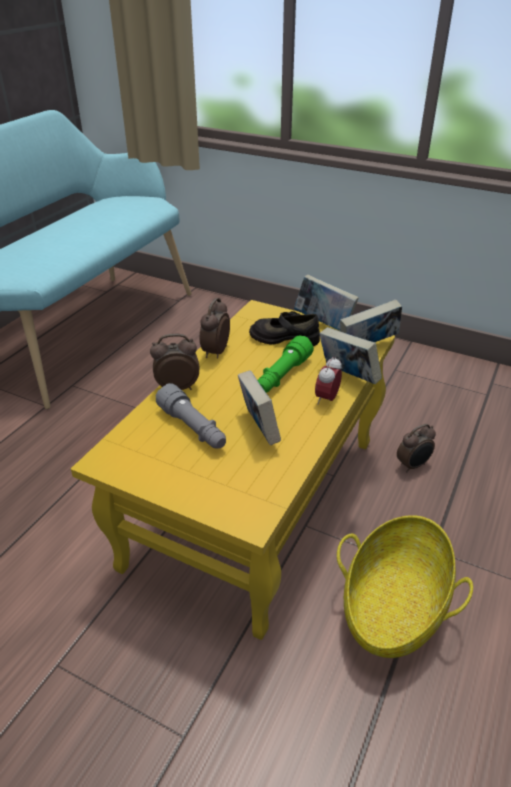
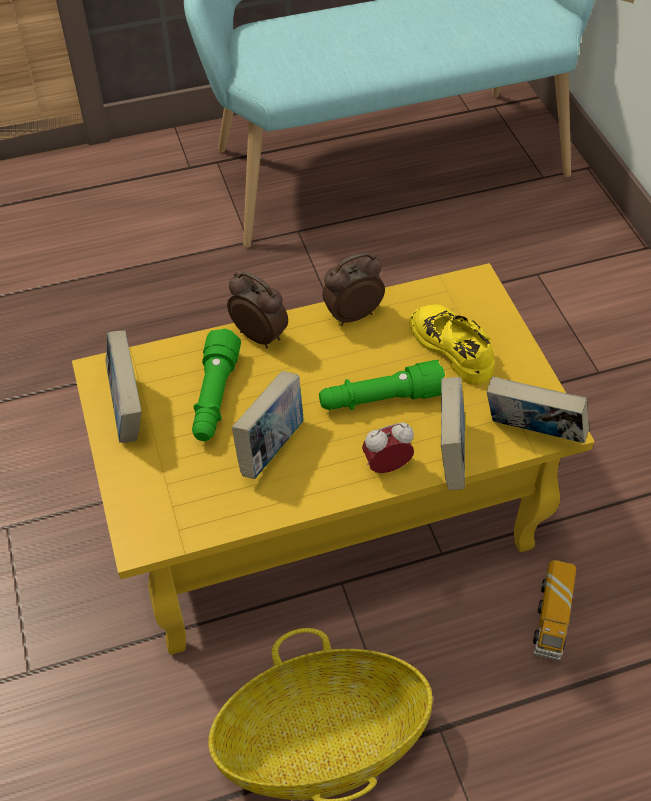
camera: 45 degrees right, 15 degrees up
grey flashlight [156,383,226,449] -> green flashlight [192,329,241,441]
black shoe [249,311,320,346] -> yellow shoe [409,304,495,385]
book [294,275,359,331] -> book moved to [106,331,142,443]
alarm clock [397,424,436,472] -> toy truck [533,560,576,661]

